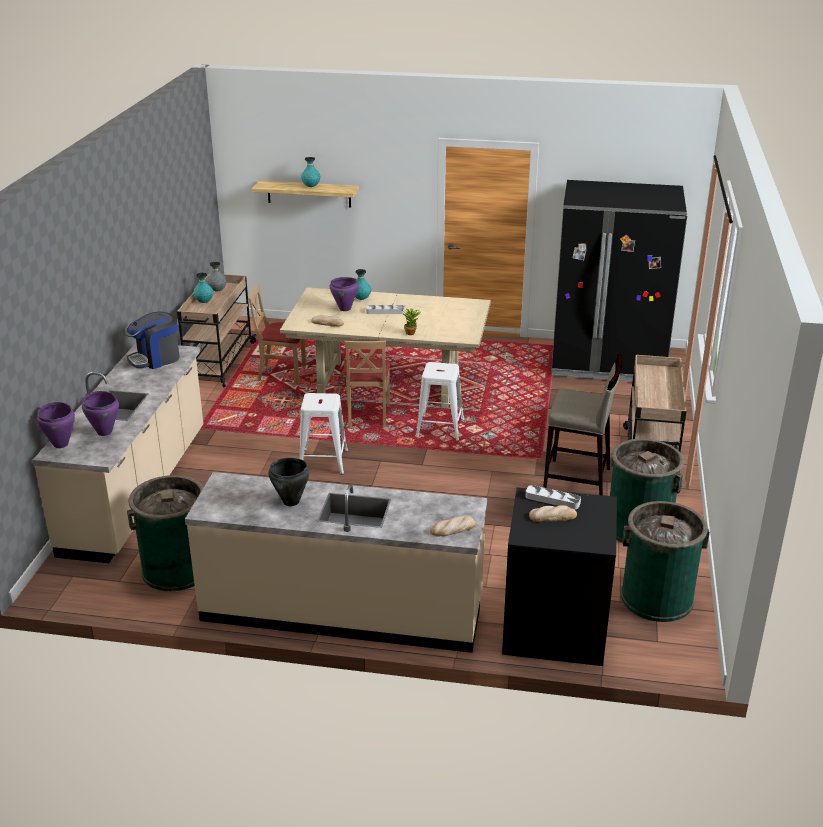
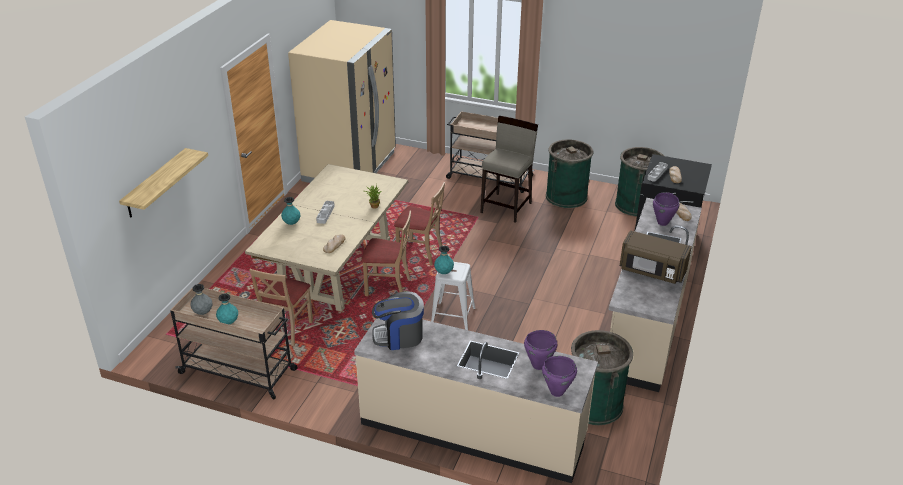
camera: 80 degrees left, 5 degrees up
coffee machine [125,312,179,369] -> coffee machine turned 105 degrees clockwise [372,291,424,350]
black cooking pot [269,458,310,506] -> brown microwave [620,230,692,284]
turquoise vase [301,157,320,187] -> turquoise vase moved to [434,246,454,274]
purple cooking pot [330,277,359,311] -> purple cooking pot moved to [653,192,679,226]
white stool [416,362,464,441] -> beige chair [394,182,445,265]
black fridge [551,180,687,381] -> beige fridge [288,20,396,183]

